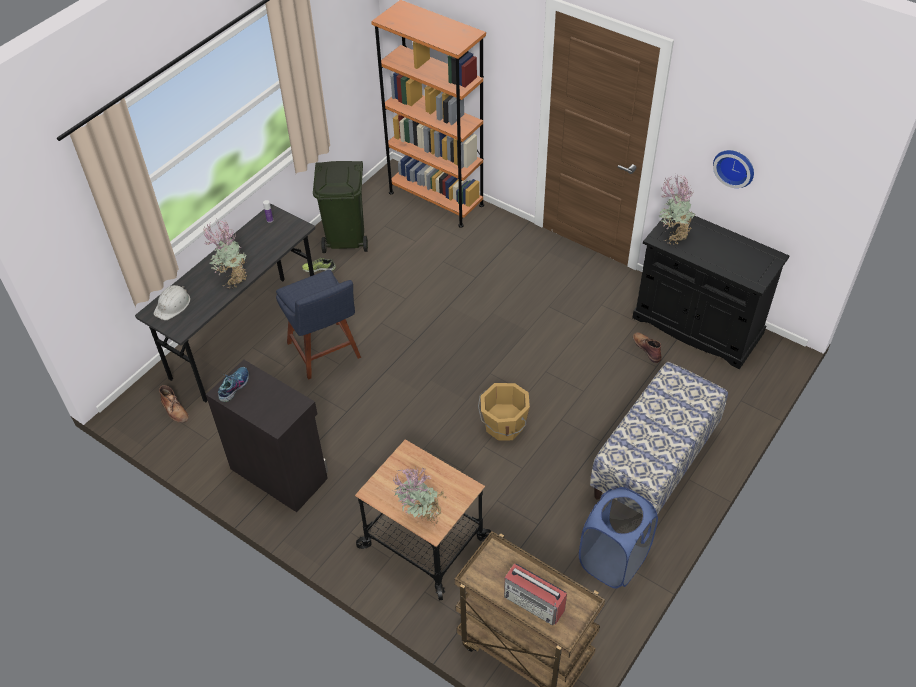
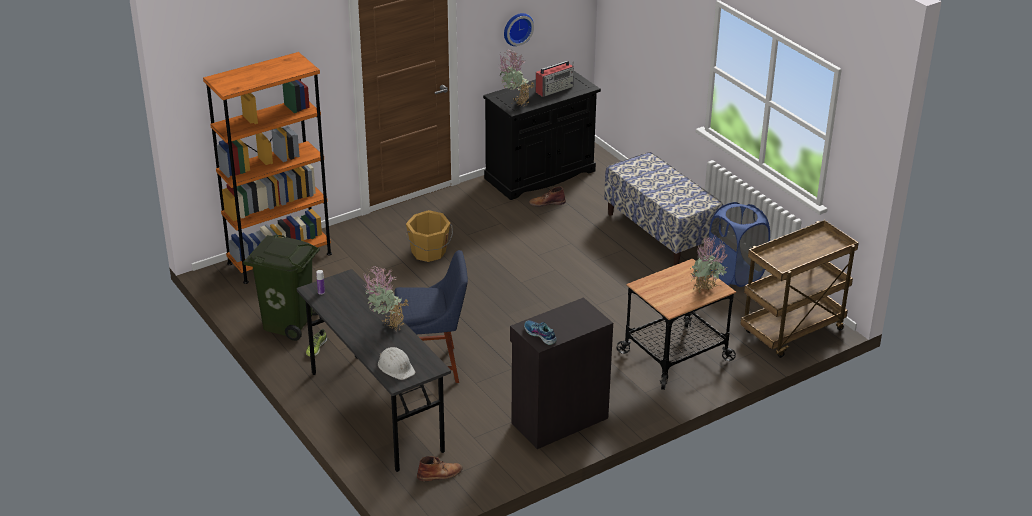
camera: 70 degrees left, 15 degrees down
orange bucket [478,383,530,441] -> orange bucket moved to [406,210,453,262]
radio [504,564,567,625] -> radio moved to [536,61,574,97]

